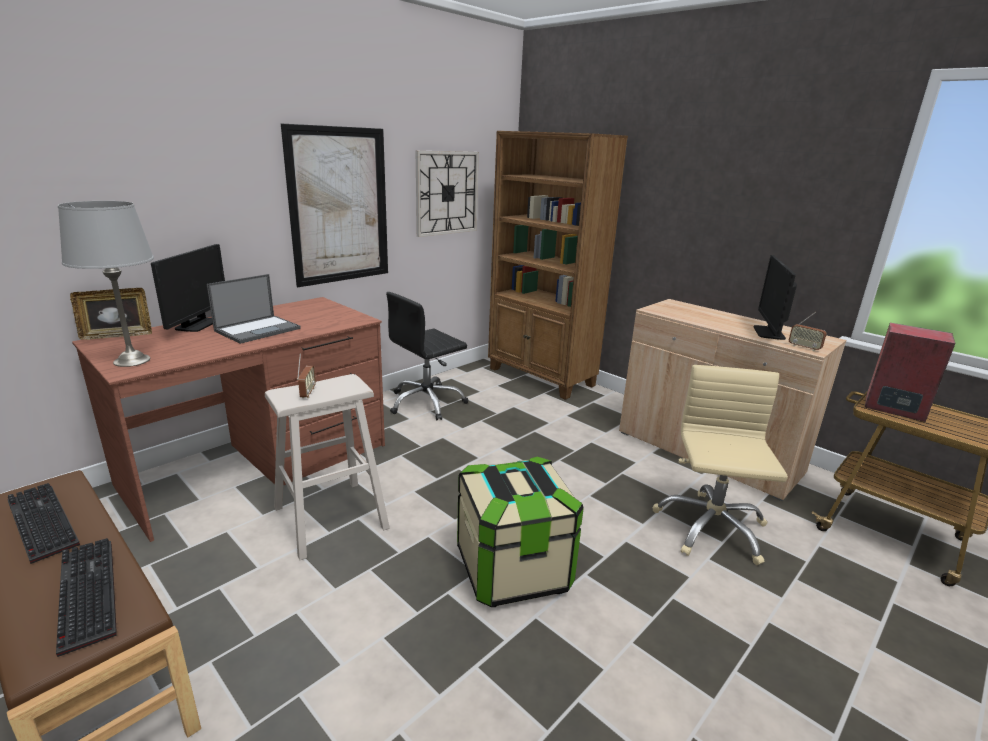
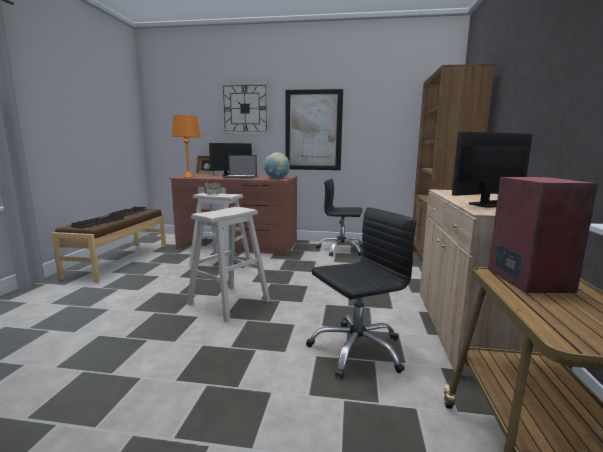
camera: 55 degrees right, 10 degrees down
grey table lamp [58,201,154,367] -> orange table lamp [171,115,201,177]
wall clock [416,151,479,237] -> wall clock moved to [221,83,269,133]
storage box [457,457,584,607] -> beige stool [187,207,271,322]
beige office chair [652,365,788,565] -> black office chair [306,207,417,379]
radio [789,312,827,351] -> none
none -> globe [264,152,290,179]

